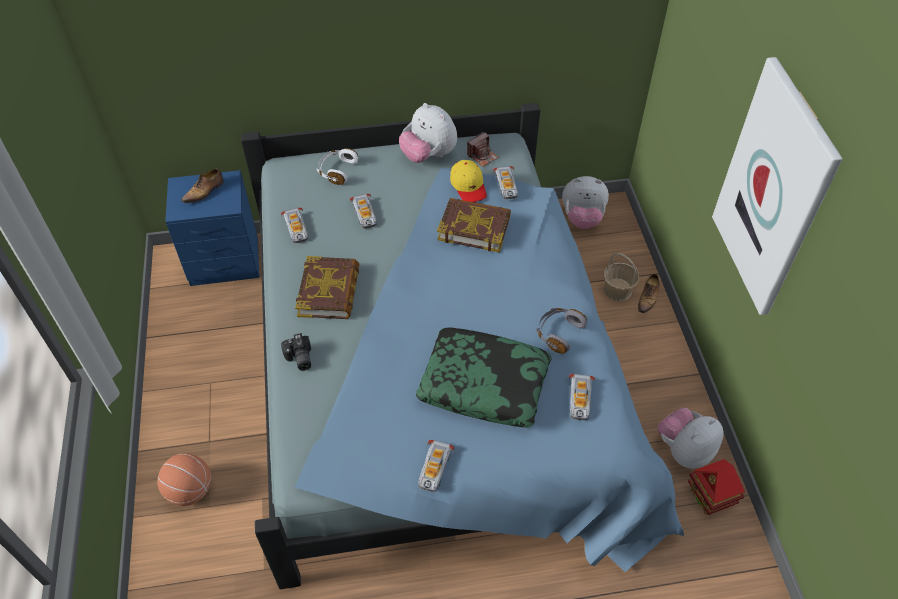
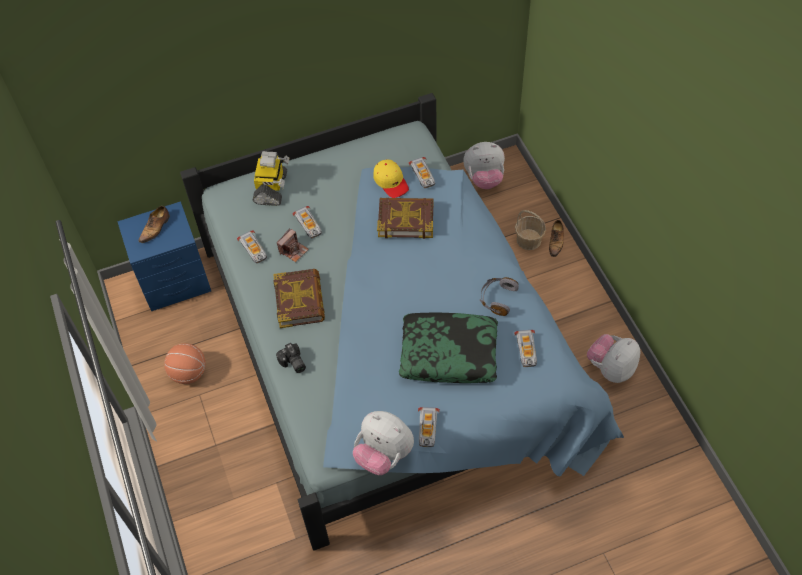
camera: 10 degrees left, 5 degrees up
basketball [157,453,211,506] -> basketball moved to [164,343,206,384]
white headphones [317,148,358,185] -> toy robot [253,151,289,206]
plush toy [399,103,457,163] -> plush toy moved to [353,411,414,475]
camera [467,132,499,167] -> camera moved to [277,228,309,262]
toy house [688,459,745,515] -> none
picture [712,57,843,315] -> none

